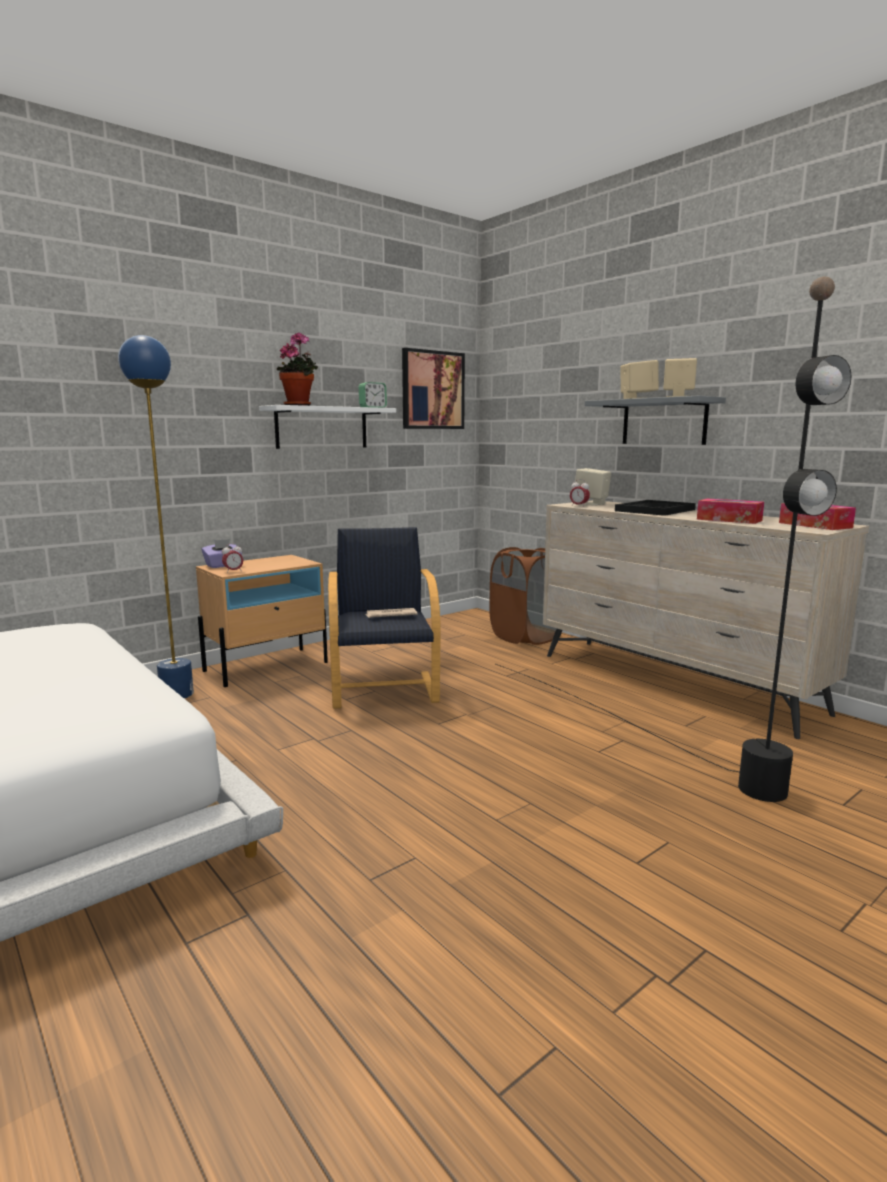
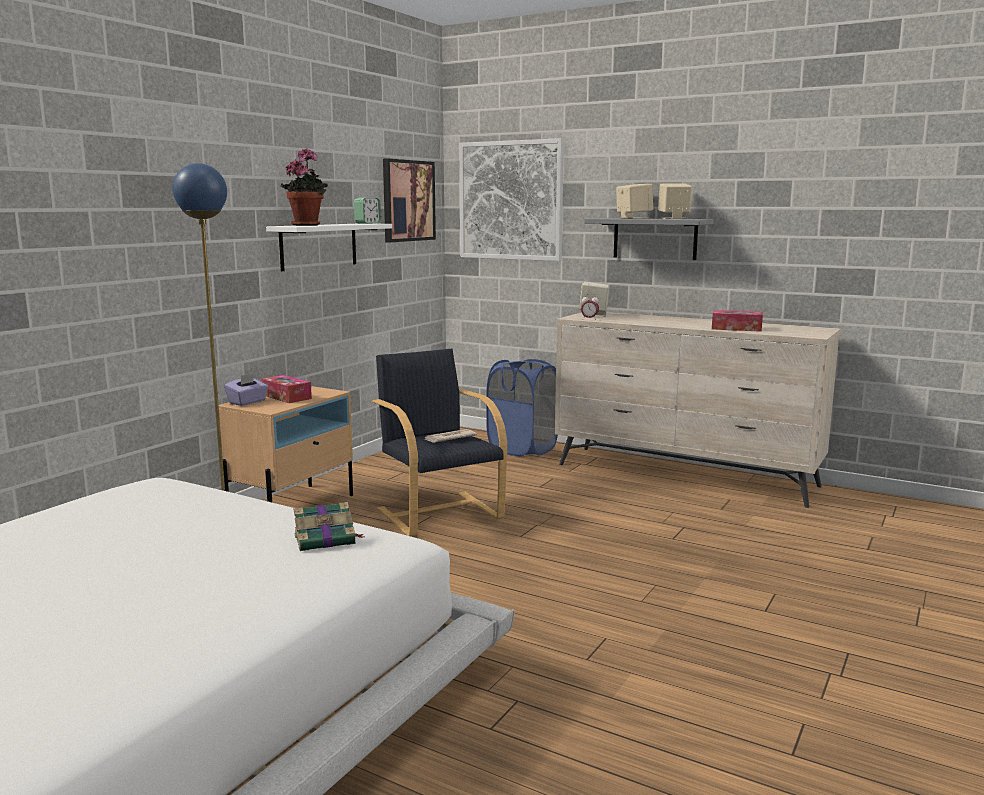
camera: 20 degrees left, 0 degrees up
alarm clock [222,543,243,573] -> none
brown laundry basket [489,547,557,645] -> blue laundry basket [486,359,558,456]
black floor lamp [496,276,851,802] -> none
black tray [615,500,696,516] -> none
tissue box [779,503,856,530] -> tissue box moved to [261,375,312,403]
none -> book [294,502,364,551]
none -> picture [459,138,564,261]

